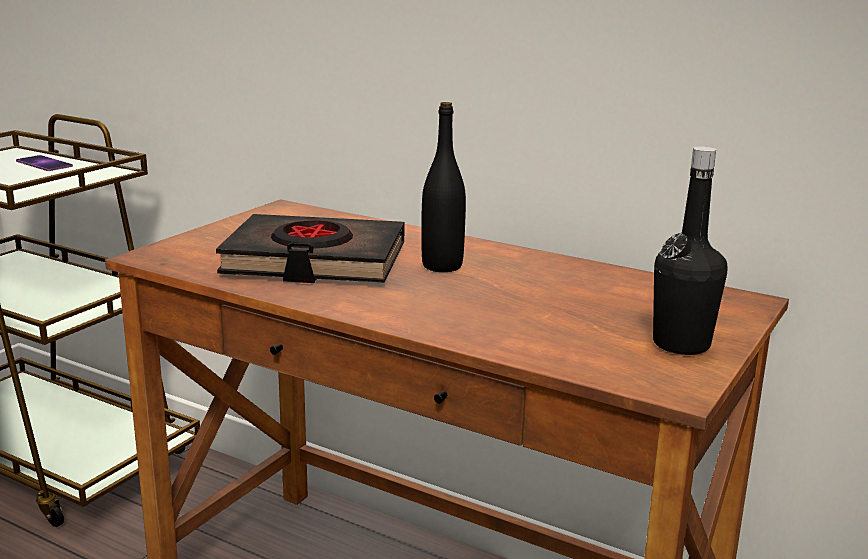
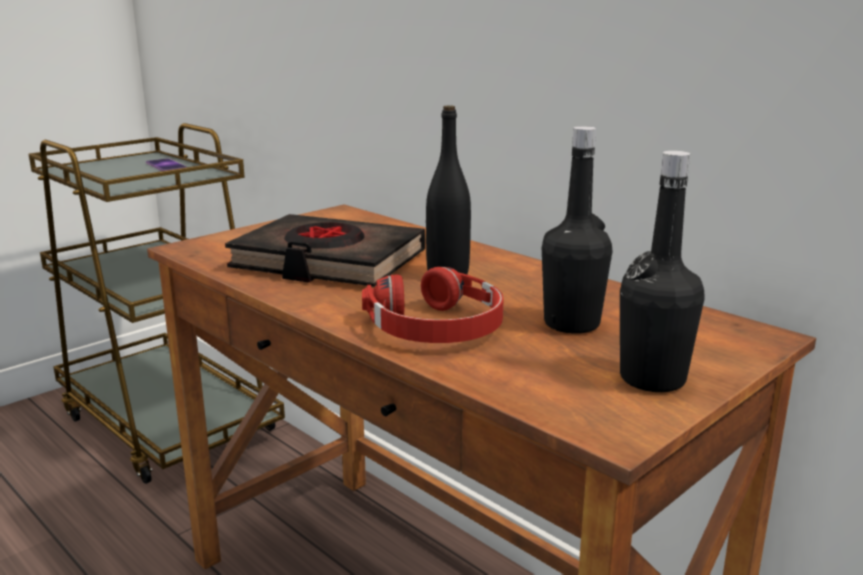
camera: 15 degrees right, 0 degrees up
none -> red headphones [362,267,504,343]
none -> black bottle [542,126,612,334]

